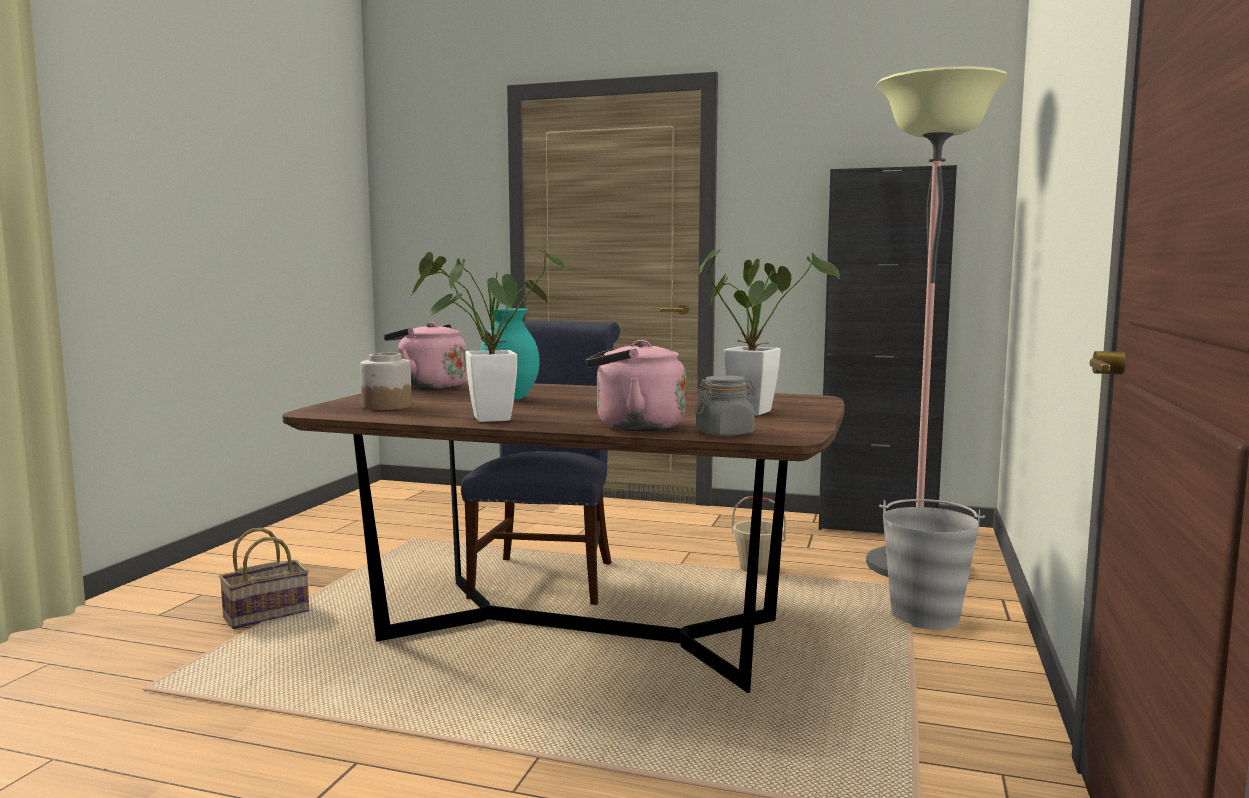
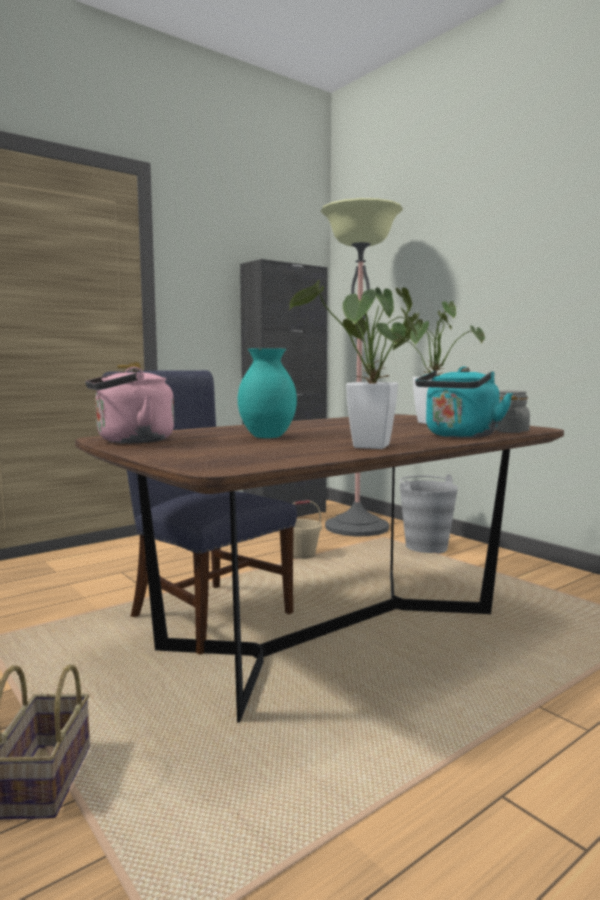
camera: 55 degrees left, 0 degrees up
jar [360,353,412,410] -> none
pink kettle [586,340,686,431] -> turquoise kettle [415,366,513,438]

